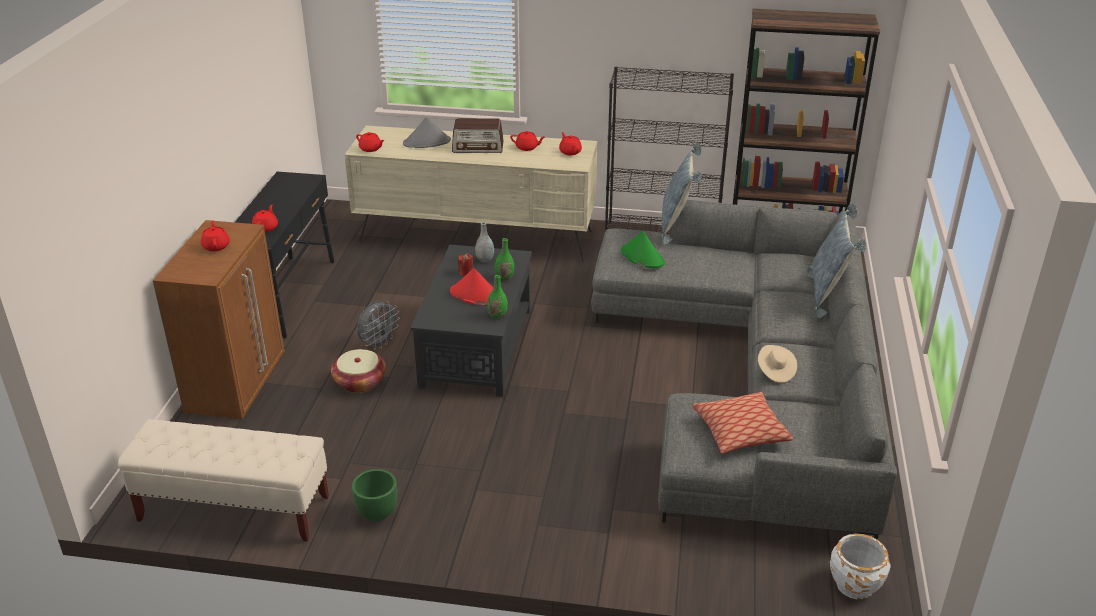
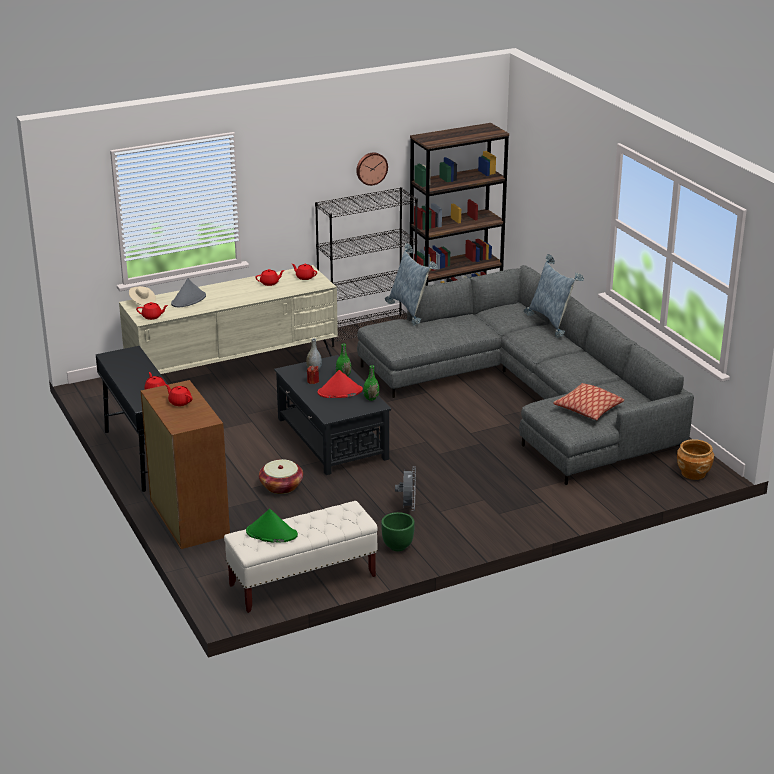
camera: 35 degrees left, 5 degrees down
grey fan [357,301,400,350] -> grey fan moved to [395,466,416,511]
radio [452,118,503,153] -> none
green hat [621,231,665,268] -> green hat moved to [246,509,298,543]
beige hat [758,345,797,383] -> beige hat moved to [129,286,156,306]
white planter [830,534,891,599] -> brown planter [677,439,714,480]
none -> wall clock [356,152,388,186]

